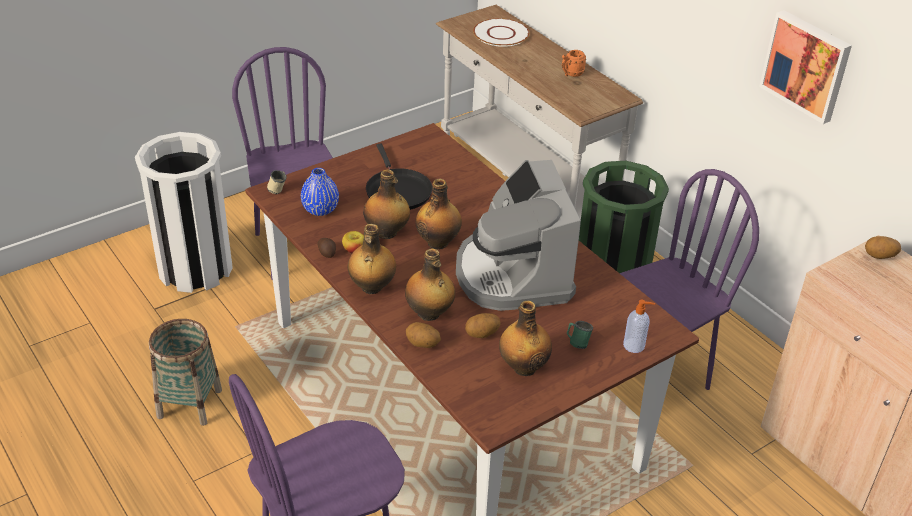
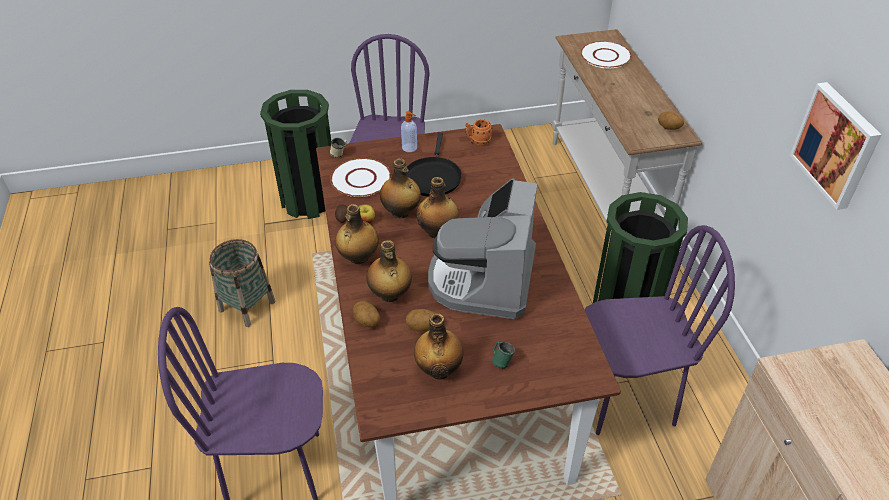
camera: 25 degrees right, 5 degrees up
white trash can [135,132,233,293] -> green trash can [260,90,331,219]
blue vase [301,168,339,216] -> white plate [330,158,391,197]
orange mug [562,50,586,77] -> orange mug moved to [465,119,492,146]
soap dispenser [623,300,655,353] -> soap dispenser moved to [401,111,417,152]
potato [865,236,901,259] -> potato moved to [658,112,684,130]

